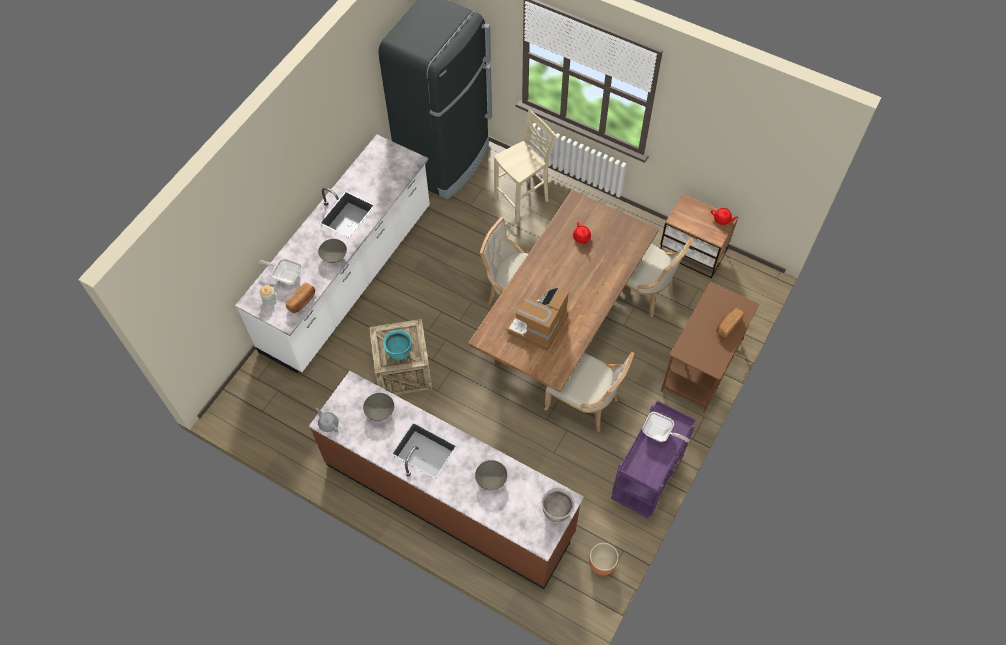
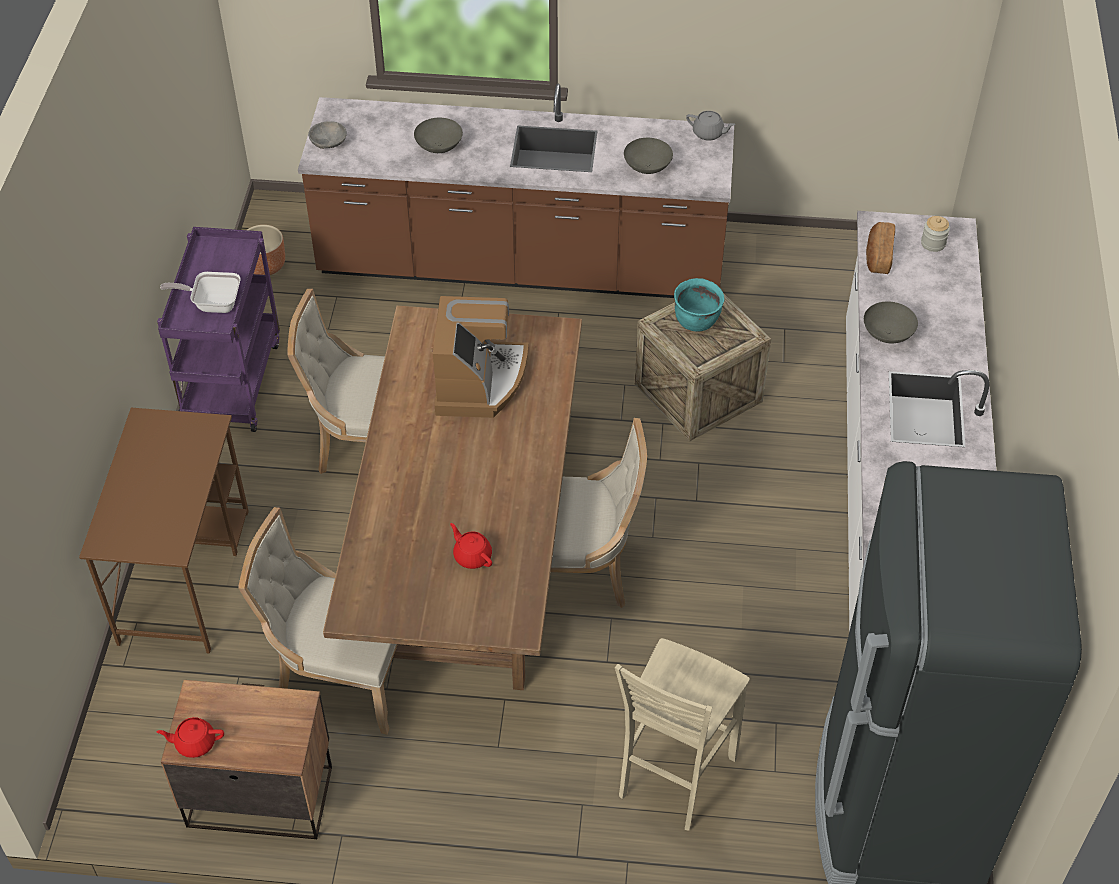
camera: 155 degrees right, 10 degrees down
frying pan [259,258,302,285] -> none
brown cooking pot [542,487,575,522] -> grey bowl [308,121,347,149]
bread [717,308,744,338] -> none

